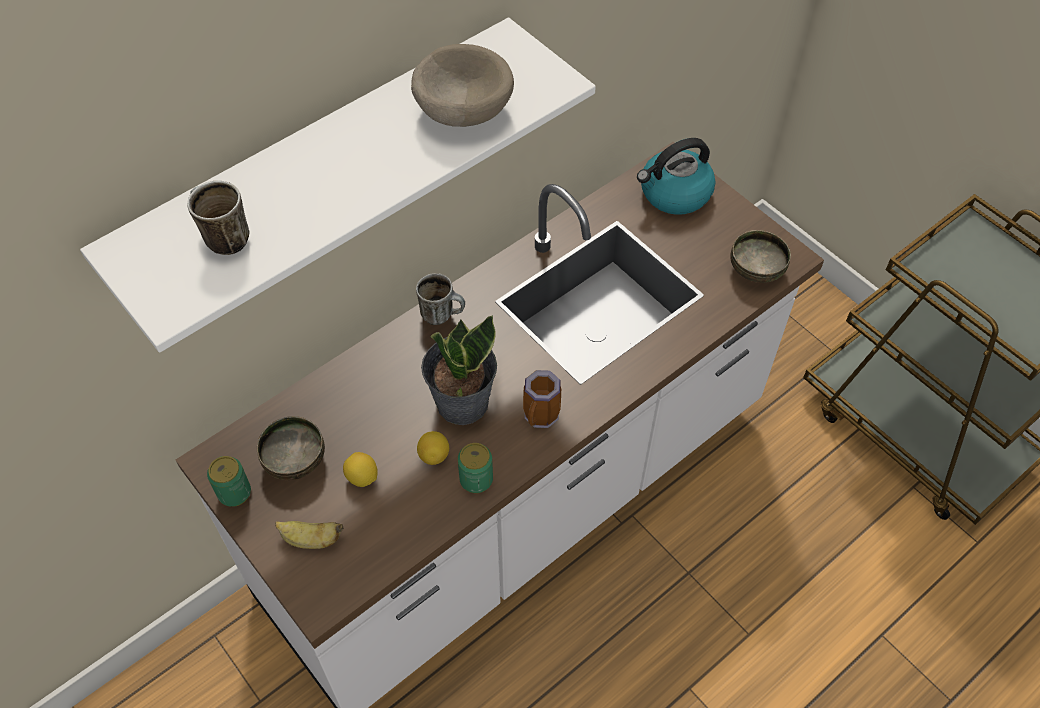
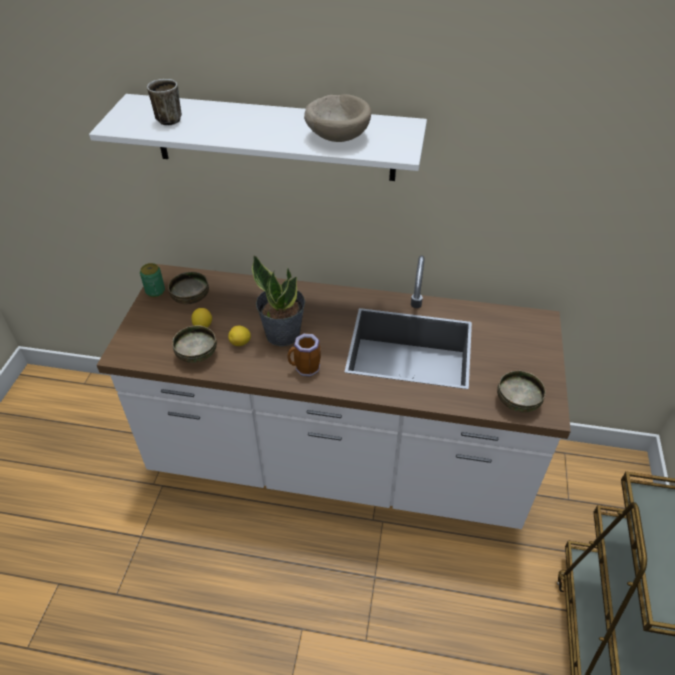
camera: 50 degrees right, 10 degrees down
banana [275,521,344,549] -> none
mug [416,273,465,325] -> none
can [458,443,493,493] -> none
kettle [637,138,716,215] -> none
none -> bowl [172,325,217,363]

